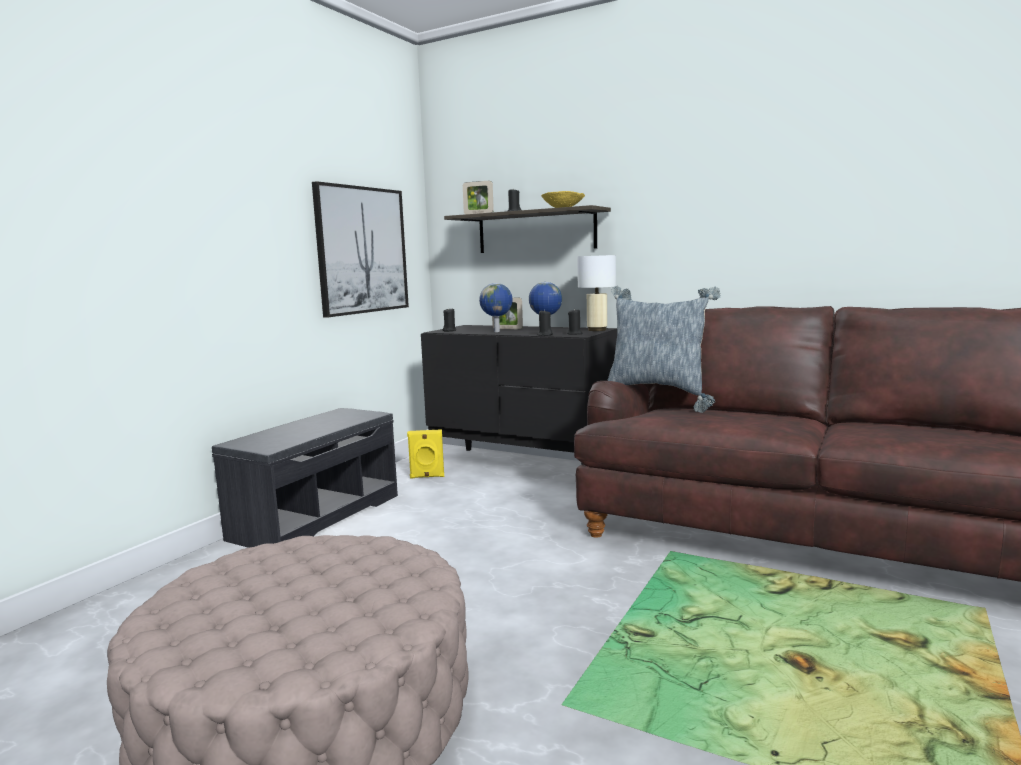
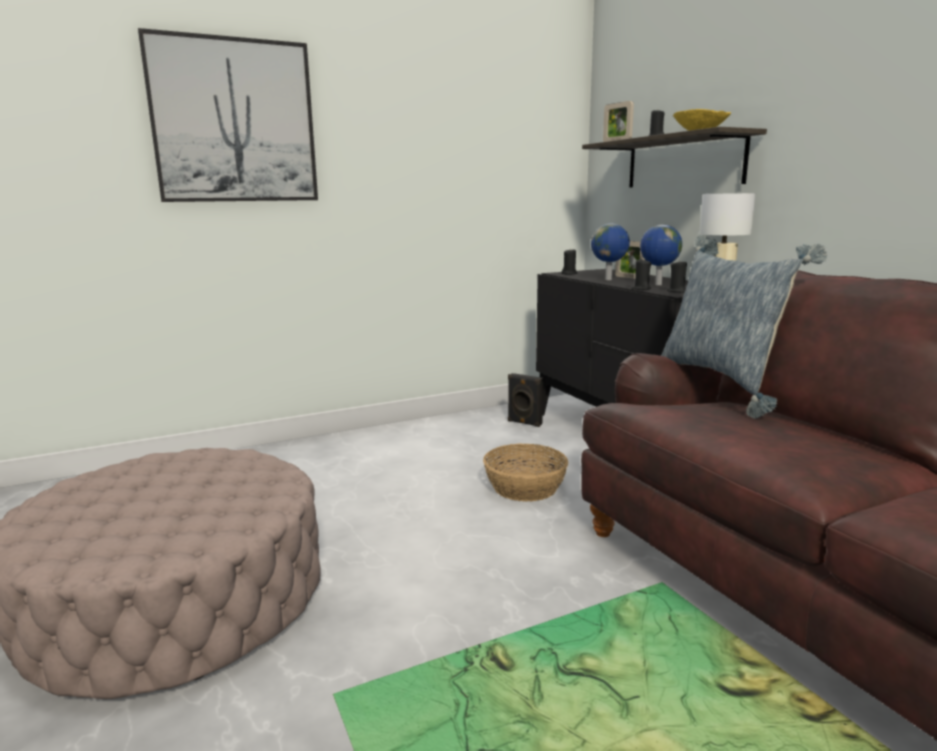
camera: 35 degrees right, 5 degrees up
grey bench [212,408,398,548] -> none
picture [312,181,409,318] -> picture moved to [138,28,318,202]
yellow speaker [407,429,444,479] -> black speaker [508,373,543,427]
none -> basket [483,444,568,502]

